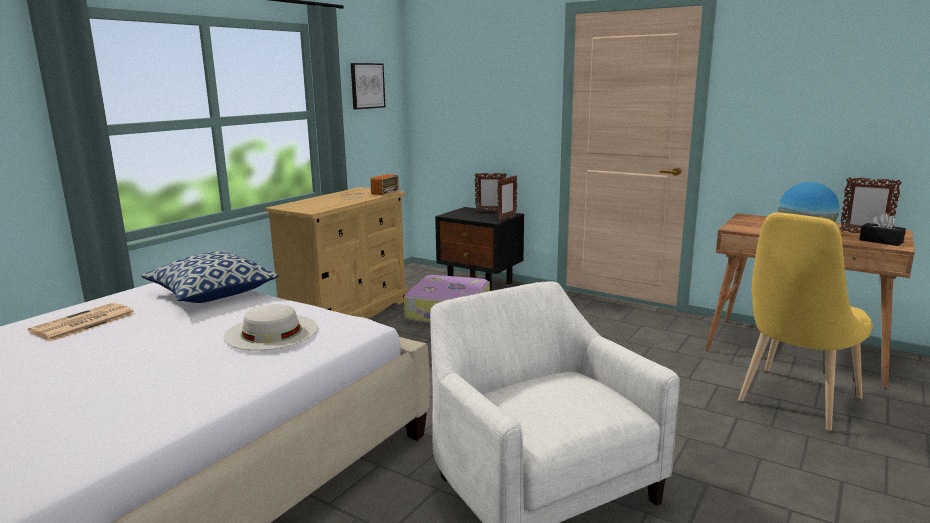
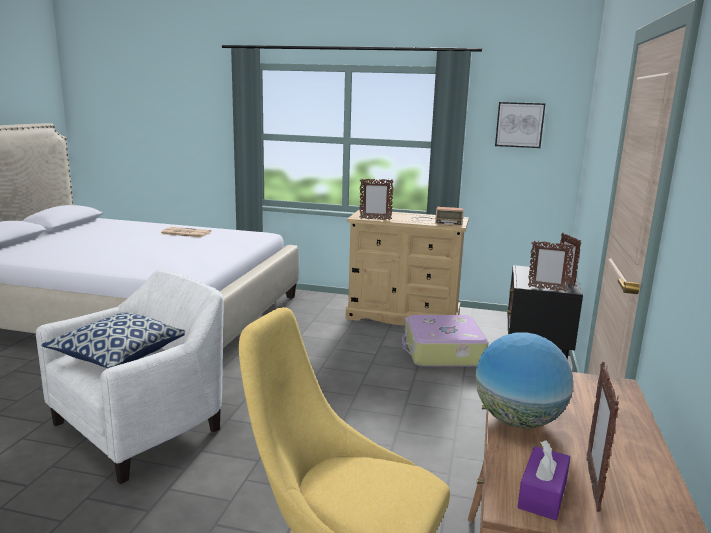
camera: 70 degrees right, 0 degrees up
pillow [141,251,279,303] -> pillow moved to [41,312,185,368]
white hat [224,304,318,350] -> none
black tissue box [859,213,906,246] -> purple tissue box [517,440,570,520]
none -> picture frame [360,179,394,220]

